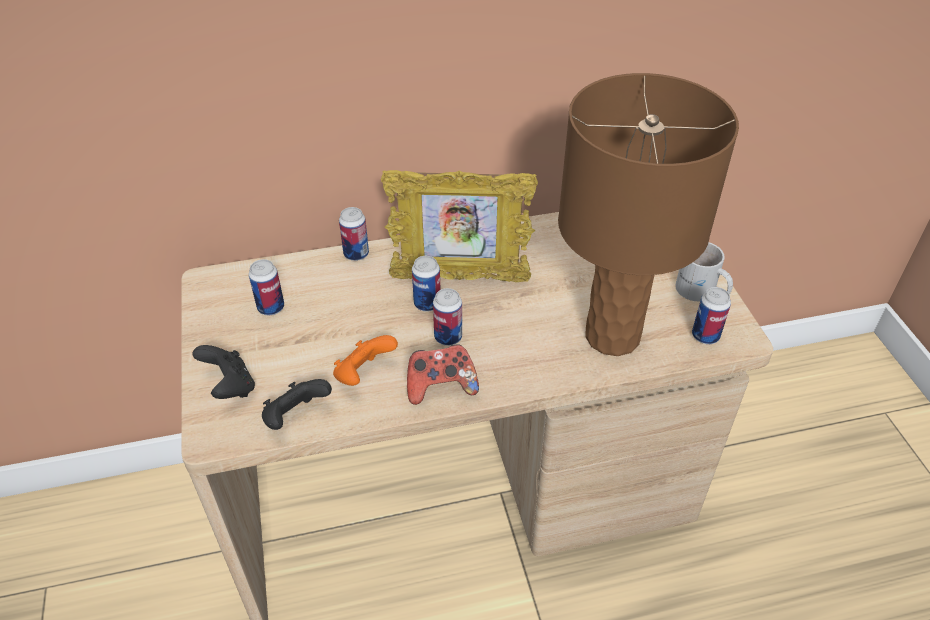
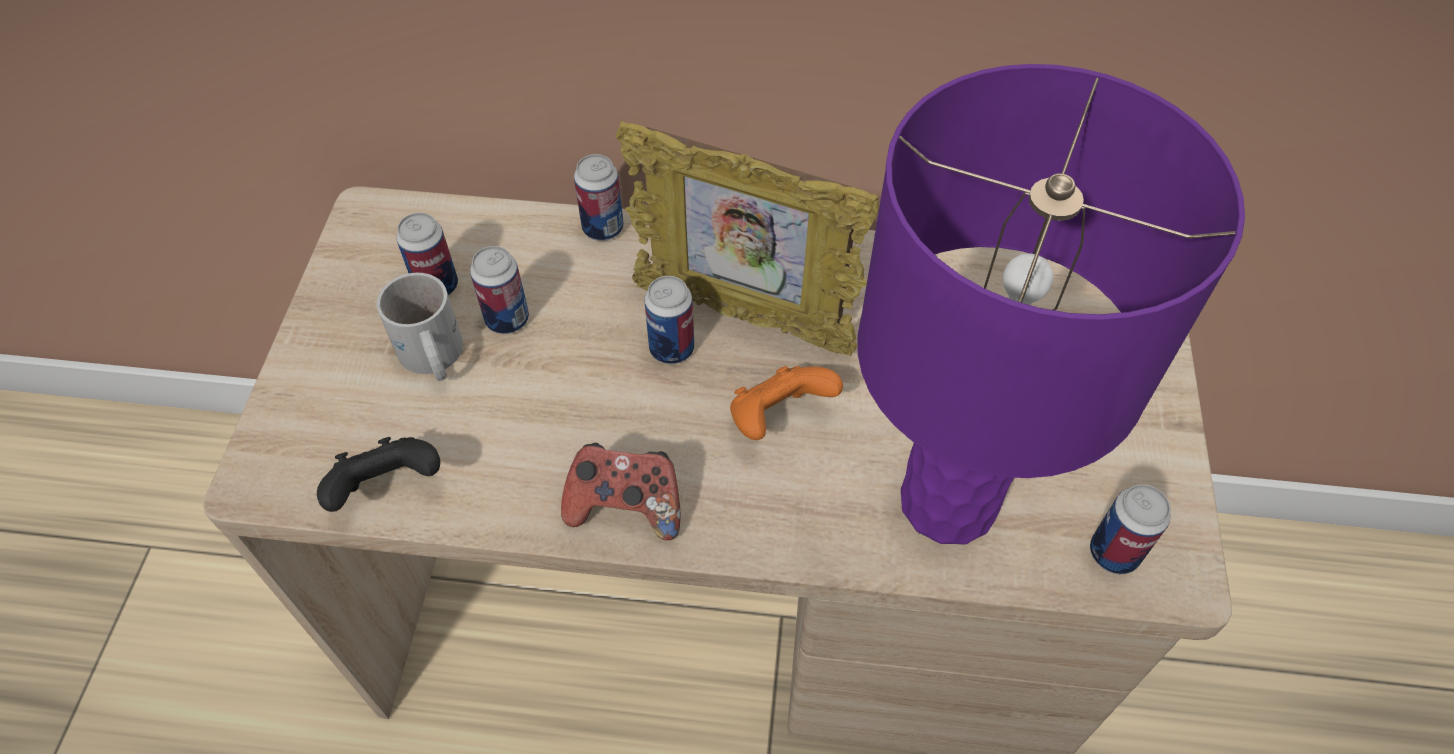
camera: 20 degrees right, 10 degrees up
black game controller [193,345,255,399] -> none
orange game controller [333,335,398,386] -> orange game controller moved to [730,366,843,440]
can [433,288,462,346] -> can moved to [470,246,529,334]
brown table lamp [558,73,739,356] -> purple table lamp [857,64,1245,544]
white mug [675,242,733,301] -> white mug moved to [377,273,463,381]

